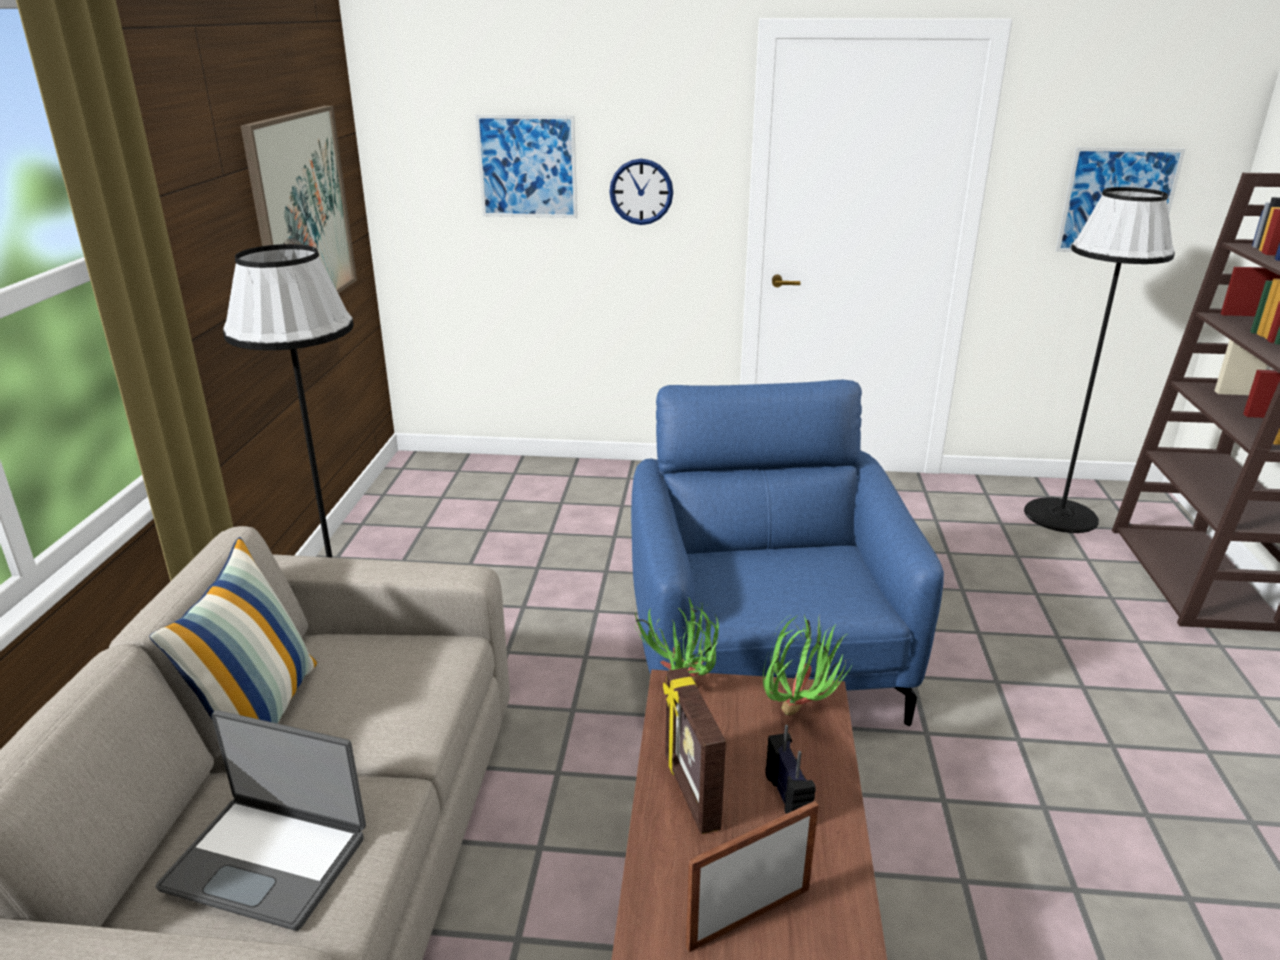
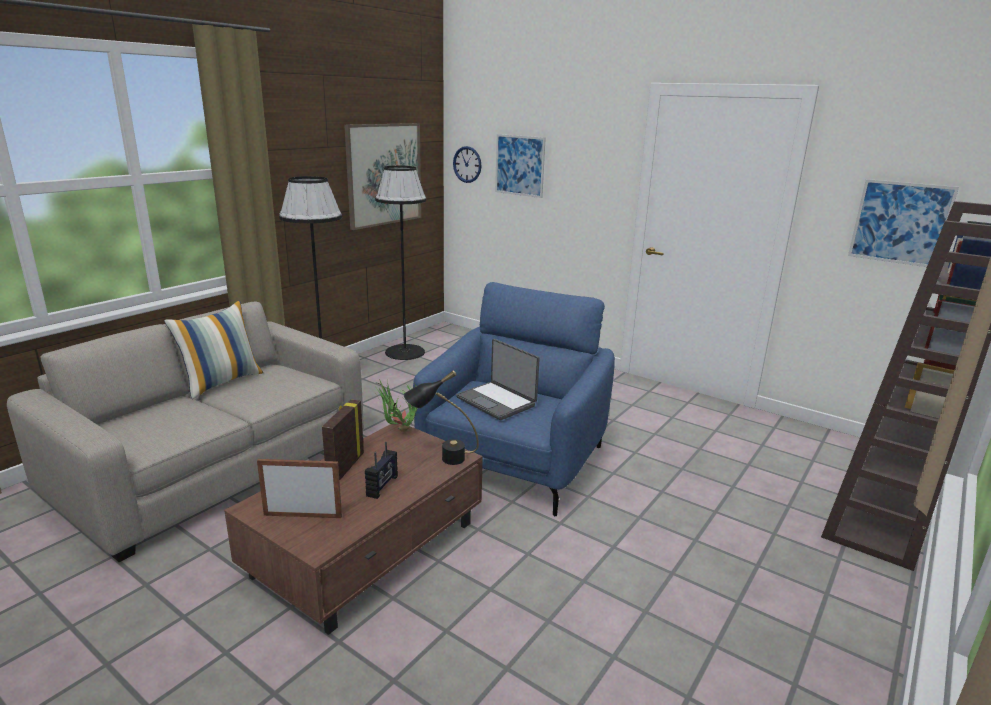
camera: 30 degrees right, 5 degrees down
laptop [155,710,366,931] -> laptop moved to [456,339,540,420]
wall clock [609,159,673,225] -> wall clock moved to [453,146,481,183]
potted plant [763,613,854,716] -> black table lamp [404,370,479,465]
black floor lamp [1024,187,1175,533] -> black floor lamp moved to [375,165,427,360]

